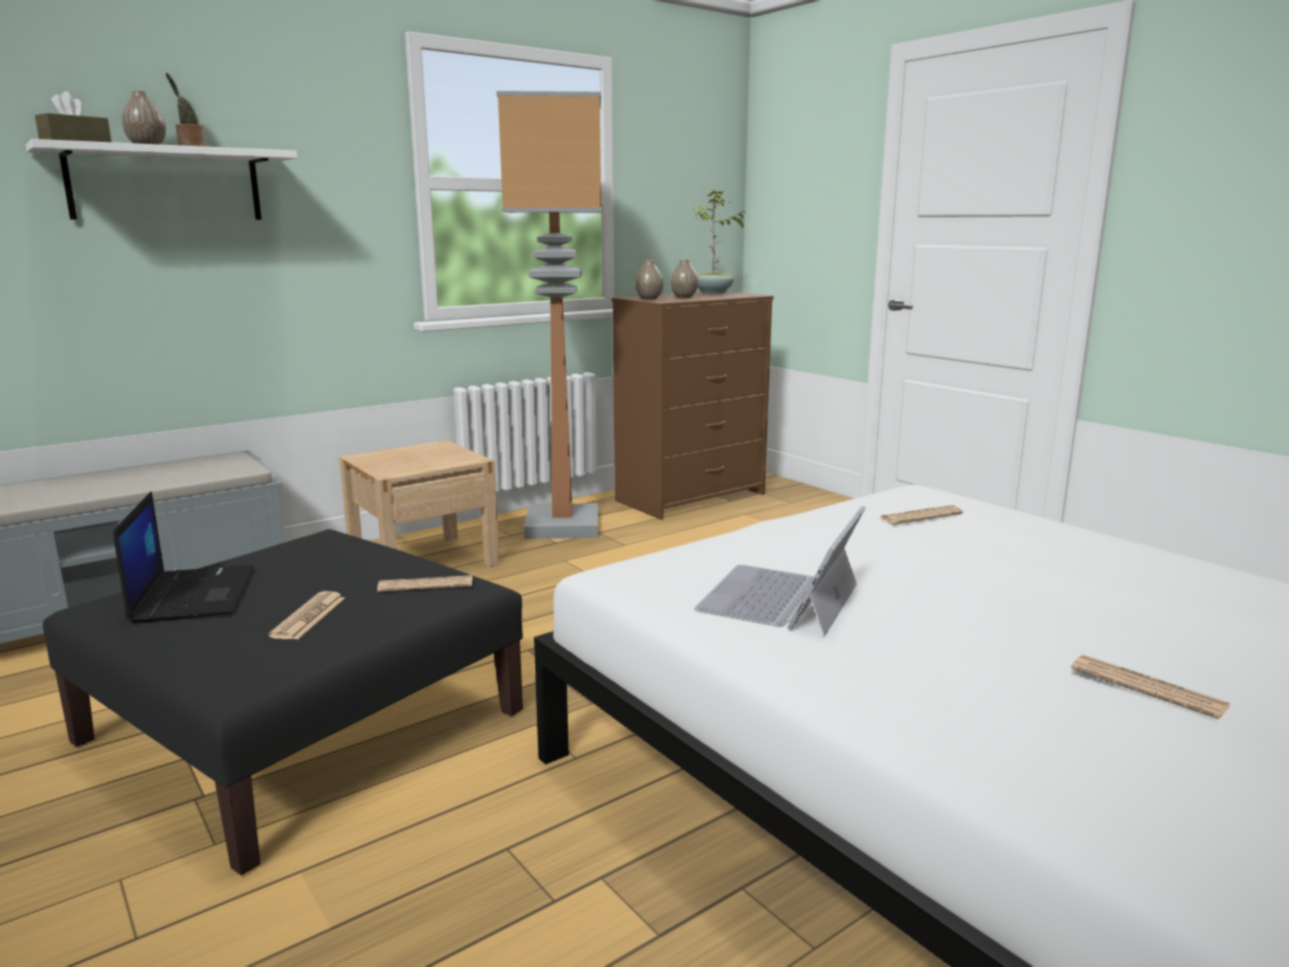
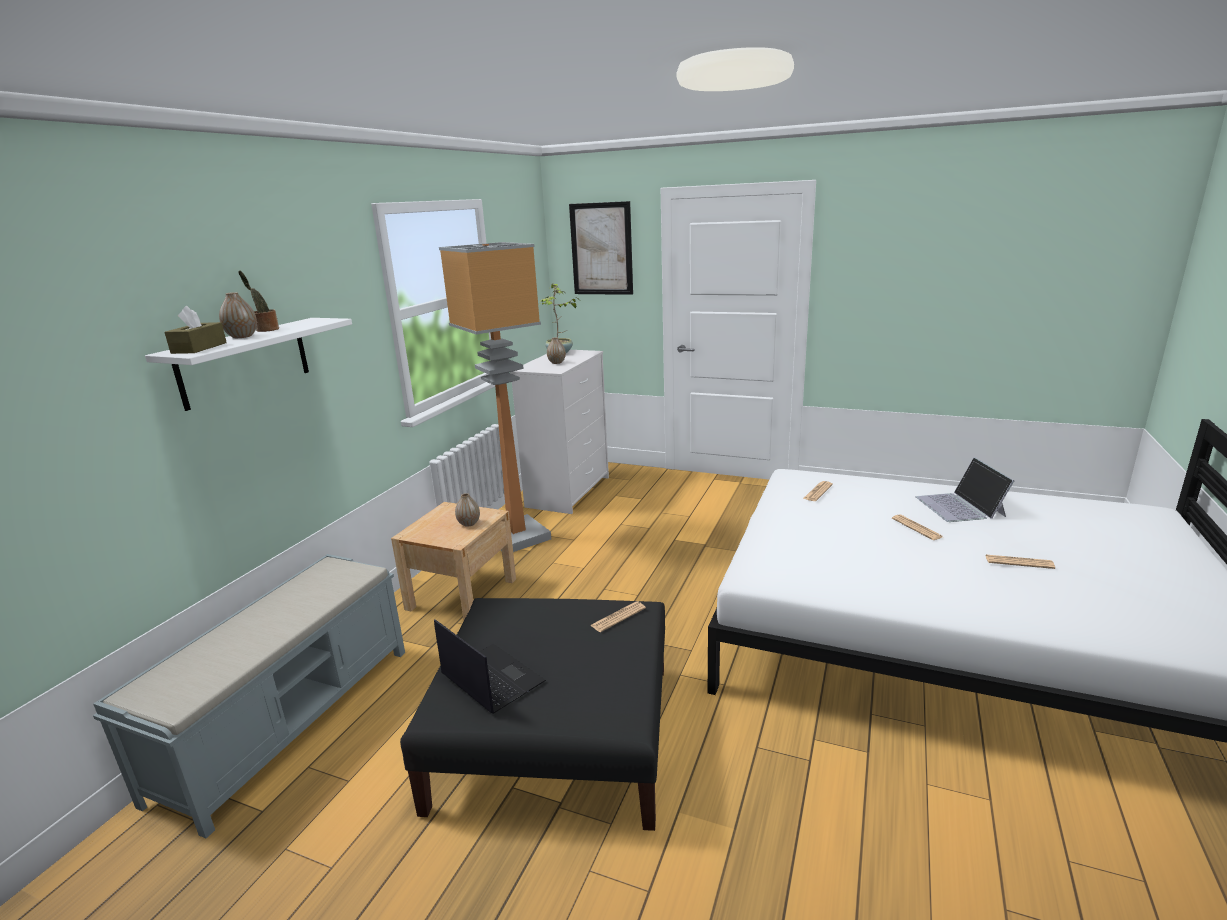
camera: 30 degrees left, 5 degrees up
newspaper [268,591,345,640] -> newspaper moved to [892,514,943,540]
brown dresser [612,292,774,520] -> white dresser [510,350,609,514]
vase [635,260,663,300] -> vase moved to [455,493,480,527]
laptop [694,506,866,636] -> laptop moved to [916,457,1014,522]
none -> picture [569,201,633,295]

